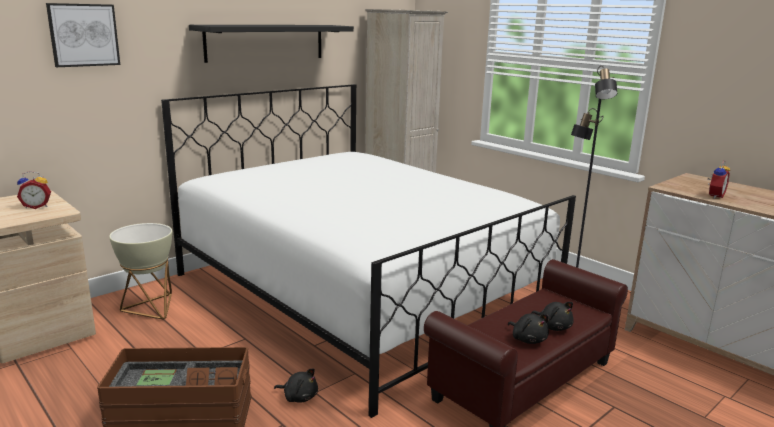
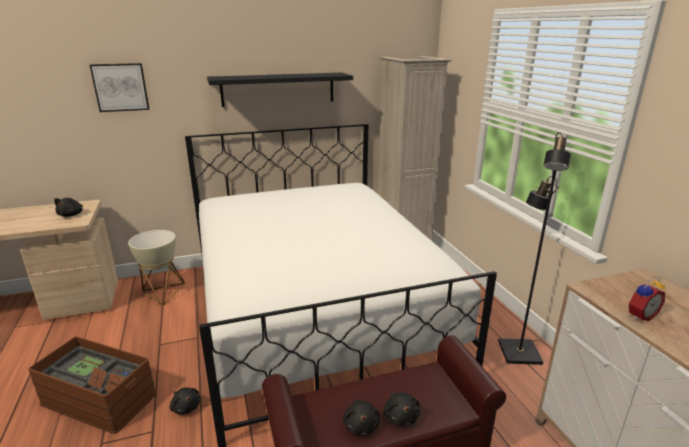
camera: 25 degrees right, 5 degrees up
alarm clock [17,171,51,209] -> black plush toy [54,198,83,217]

